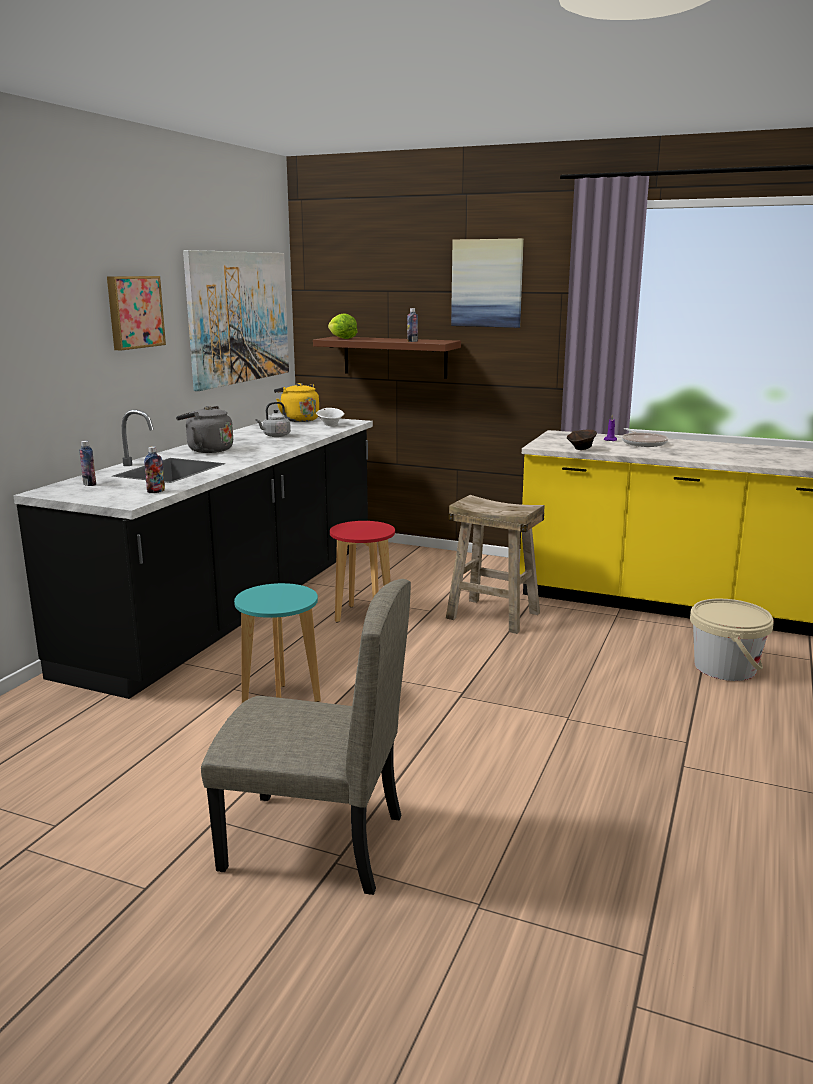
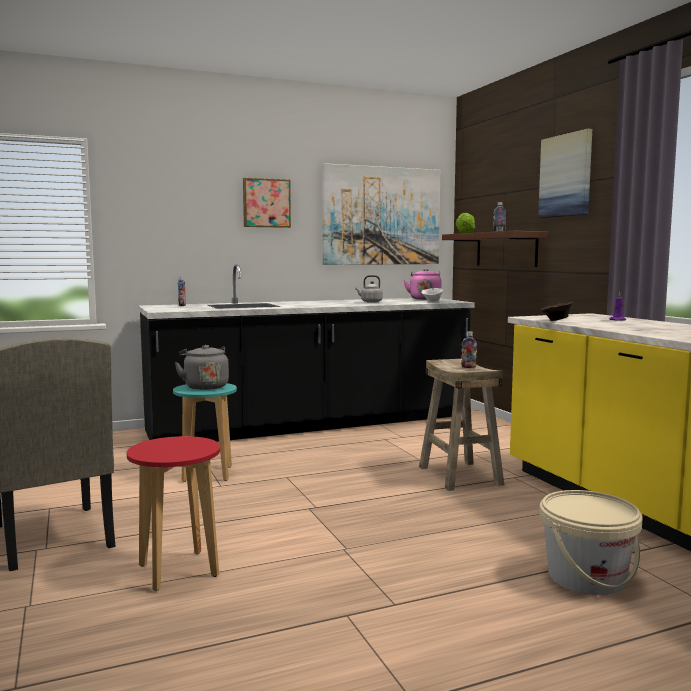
camera: 45 degrees right, 10 degrees down
bottle [144,446,165,493] -> bottle moved to [461,332,477,368]
grey kettle [176,406,233,453] -> grey kettle moved to [175,345,229,390]
yellow kettle [274,383,319,422] -> pink kettle [403,269,442,300]
red stool [330,521,395,622] -> red stool moved to [127,436,220,591]
frying pan [622,428,668,447] -> none

